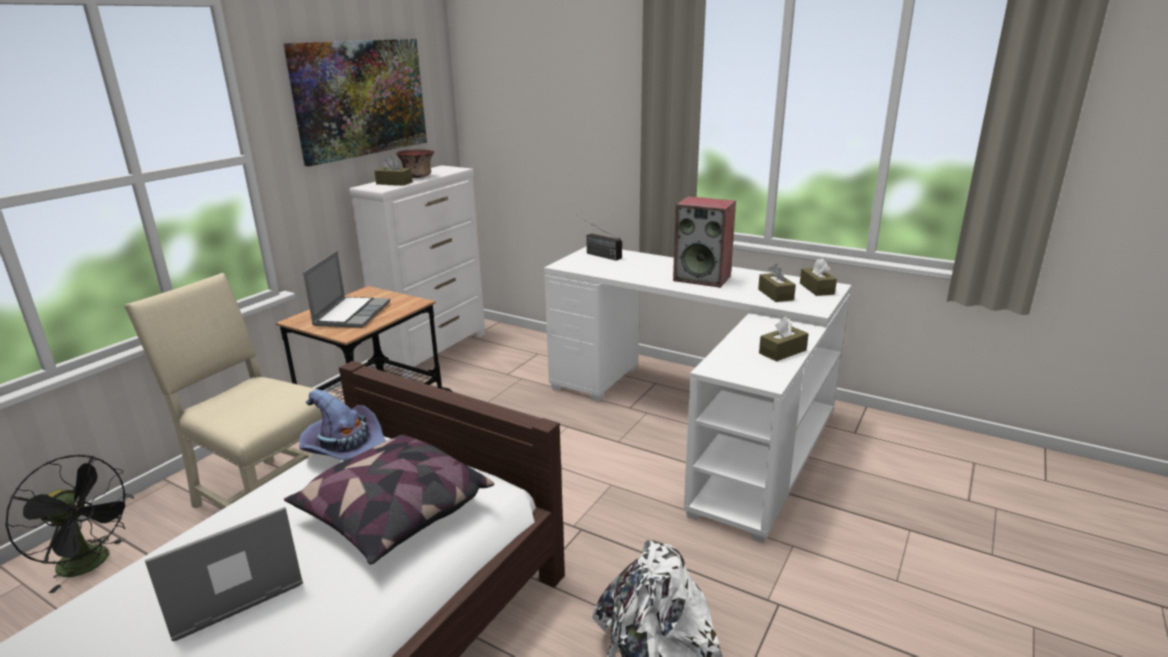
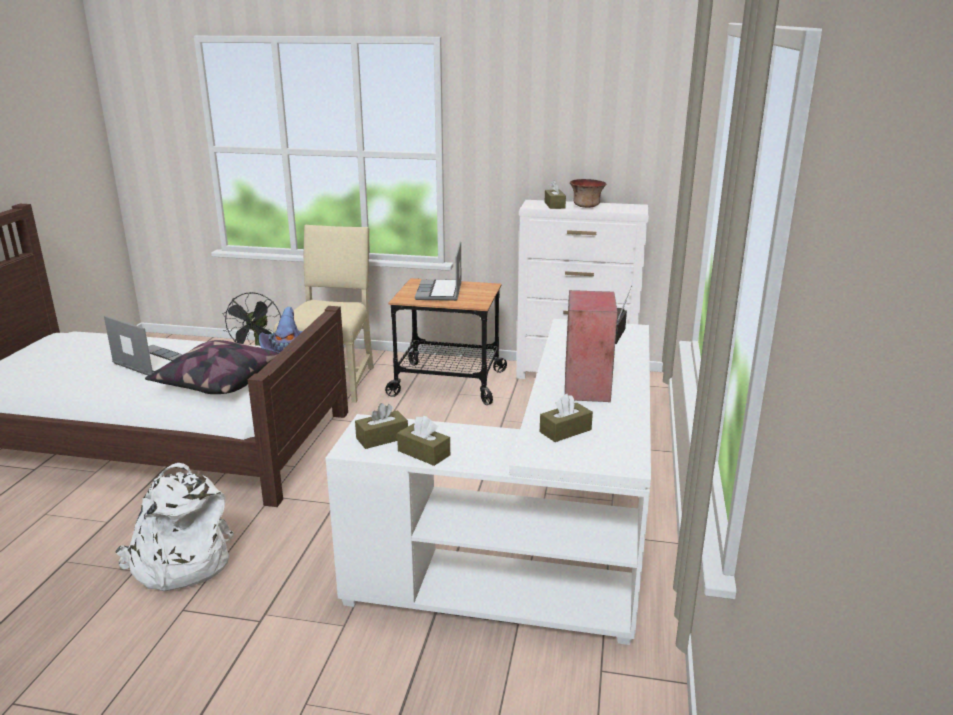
camera: 70 degrees right, 0 degrees up
picture [283,39,427,166] -> none
laptop [303,251,390,328] -> laptop turned 105 degrees clockwise [415,241,462,301]
brown tissue box [800,259,837,296] -> brown tissue box moved to [355,403,408,449]

